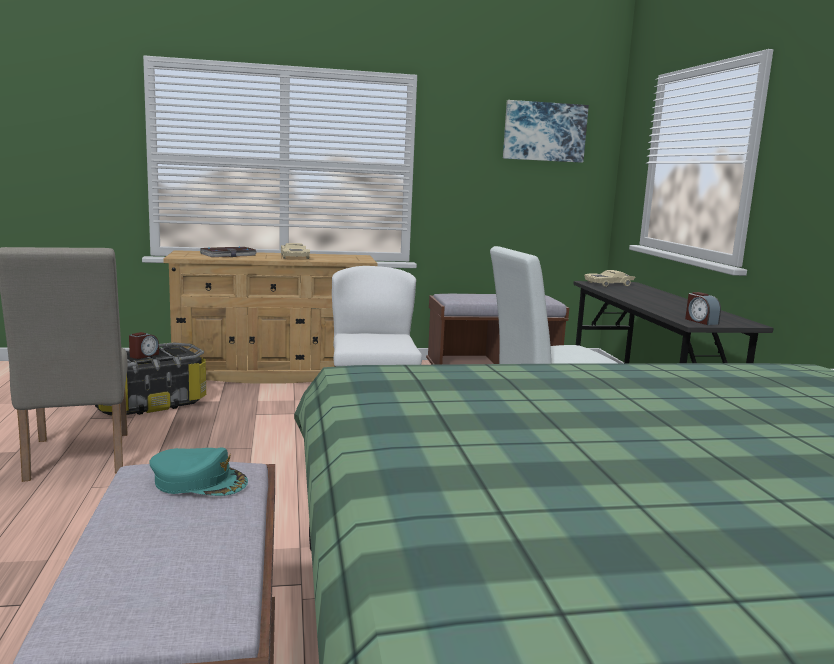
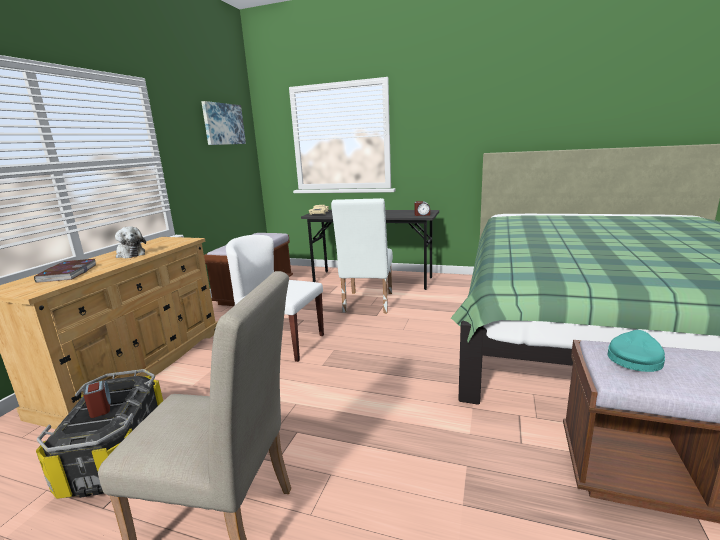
camera: 60 degrees left, 5 degrees up
beige toy car [281,243,310,259] -> plush toy [115,226,146,258]

